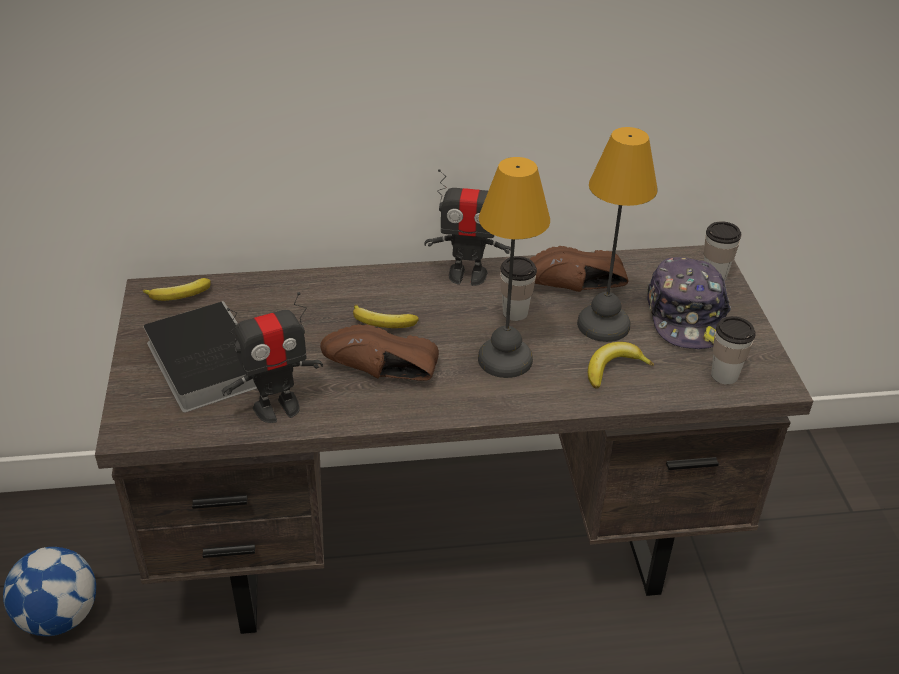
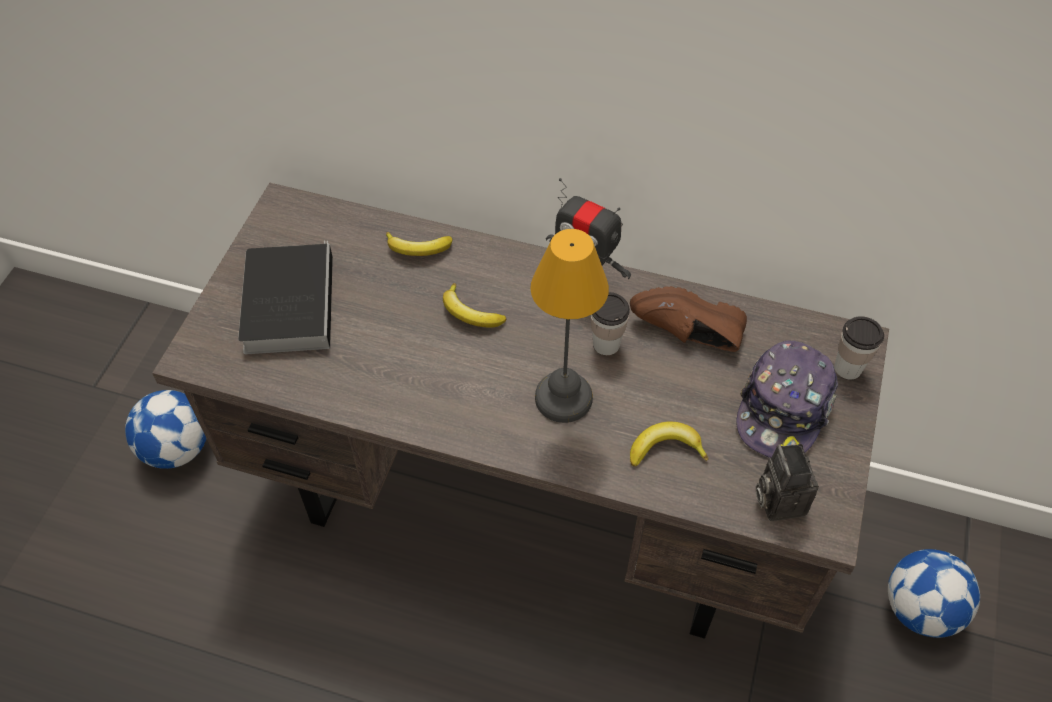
camera: 25 degrees right, 15 degrees up
banana [143,278,211,301] -> banana moved to [386,232,453,256]
toy robot [222,292,323,423] -> none
brown shoe [320,324,439,381] -> none
table lamp [577,127,658,342] -> none
cup [711,316,756,385] -> camera [756,444,819,521]
none -> football [888,549,980,638]

